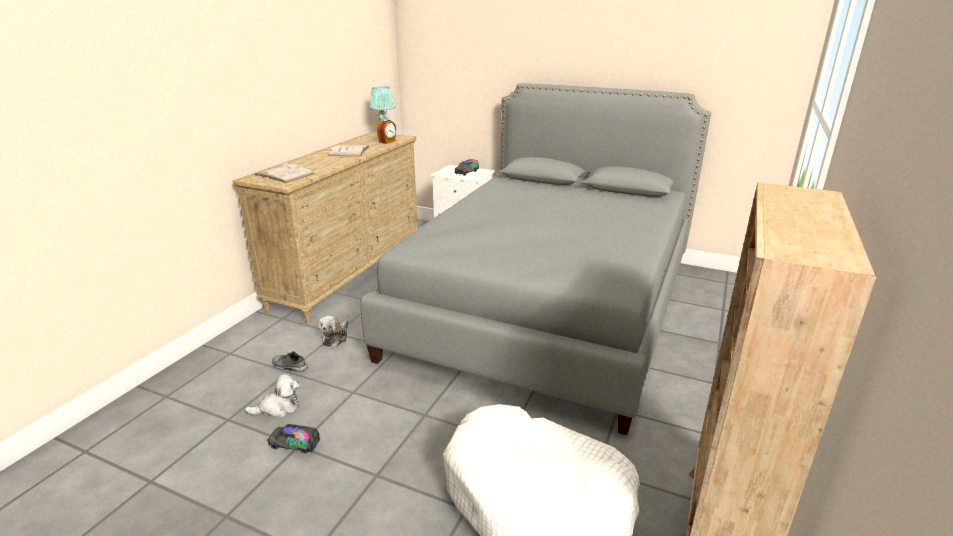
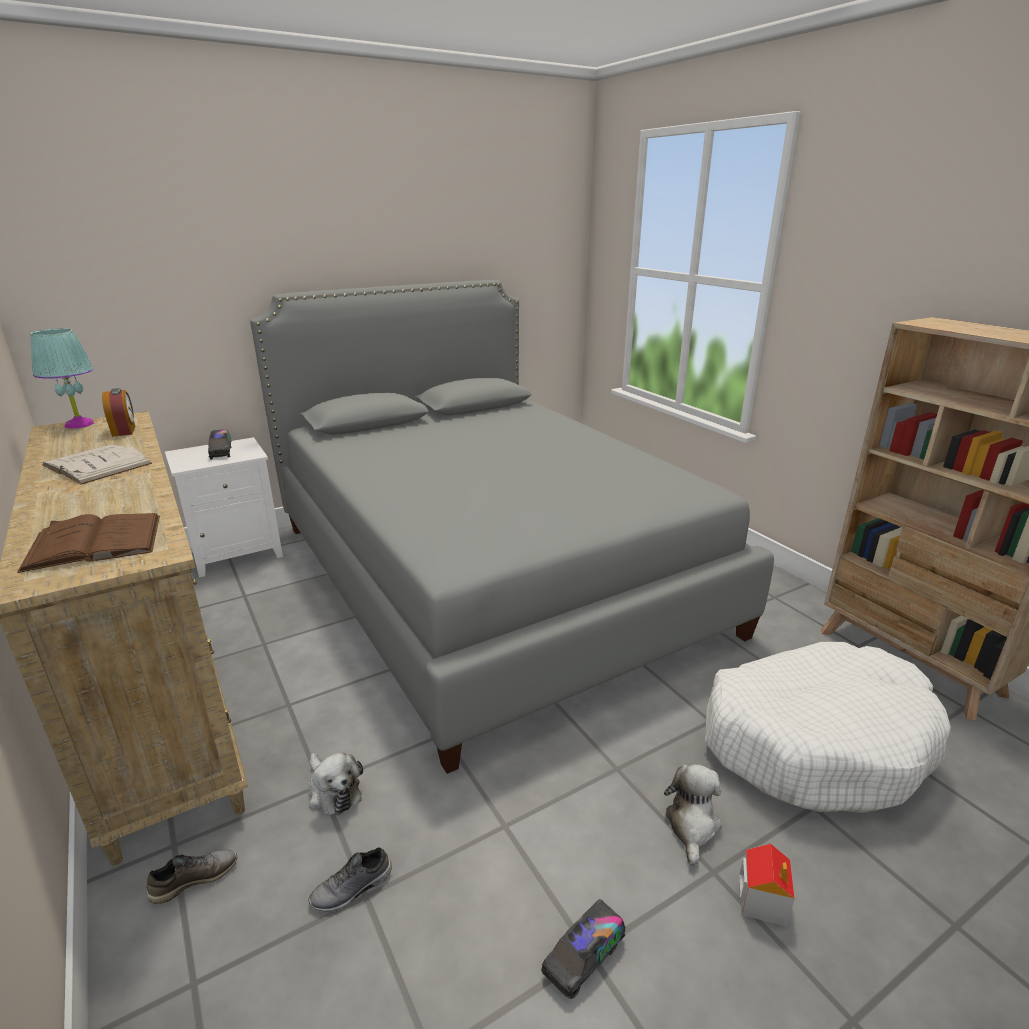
camera: 55 degrees left, 0 degrees up
plush toy [245,373,300,418] -> plush toy moved to [664,764,722,866]
white book [254,162,315,183] -> brown book [17,513,160,573]
none -> grey shoe [147,850,237,904]
none -> toy house [739,844,795,926]

